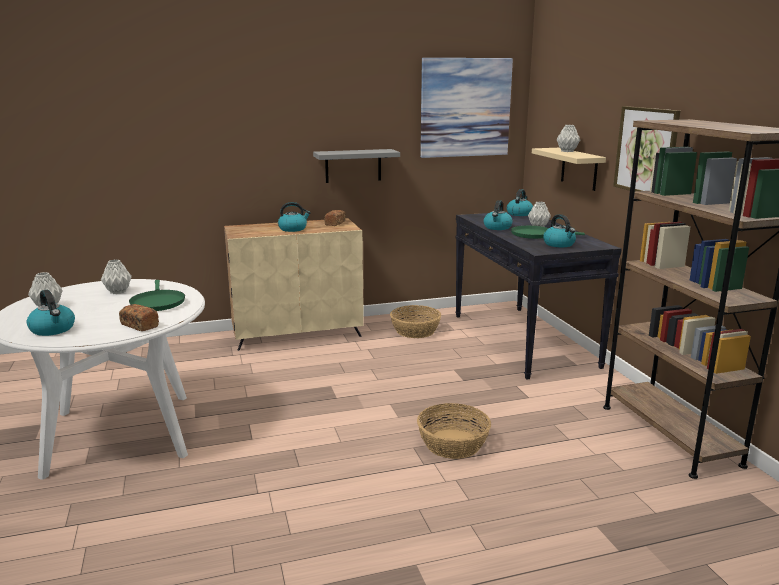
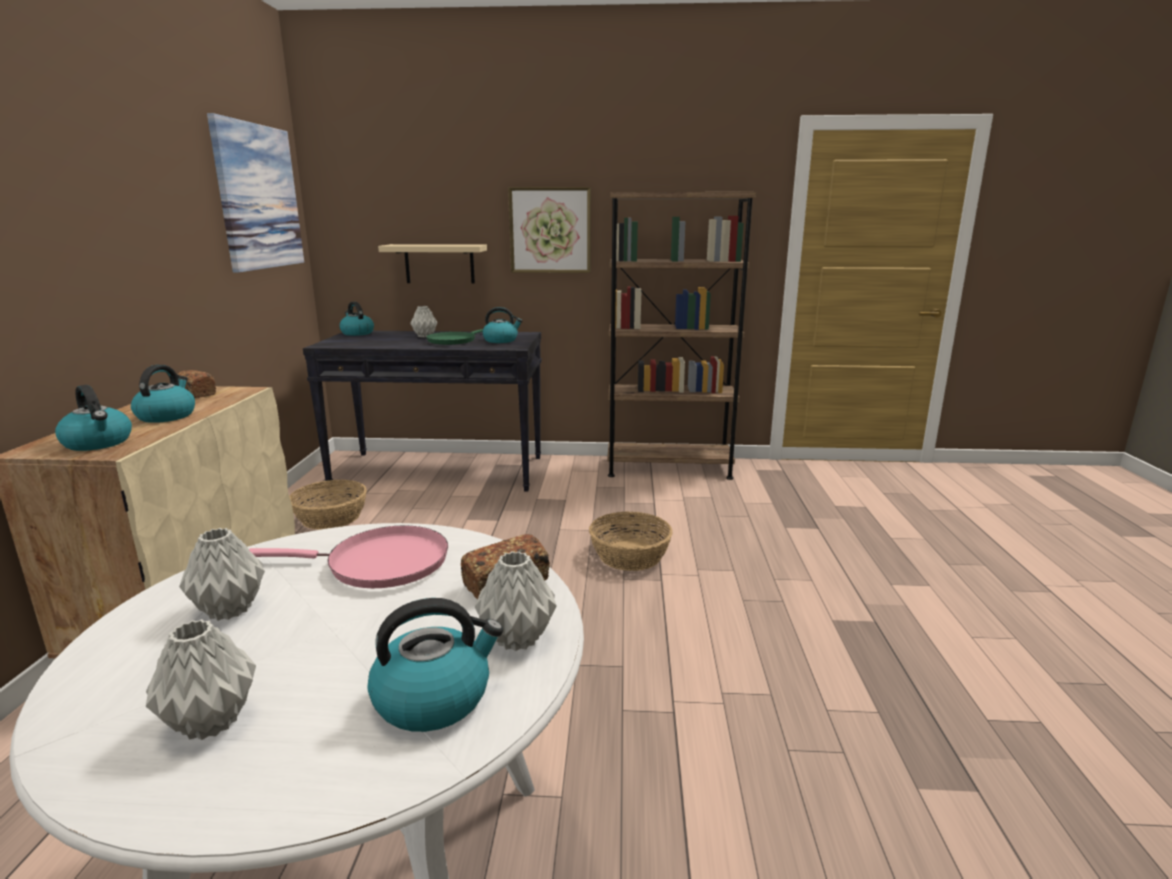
camera: 70 degrees left, 0 degrees up
green frying pan [129,280,185,311] -> pink frying pan [249,525,448,588]
grey shelf [313,149,400,183] -> none
kettle [483,200,513,230] -> kettle moved to [55,385,132,451]
grey vase [557,125,580,152] -> grey vase moved to [475,551,557,651]

